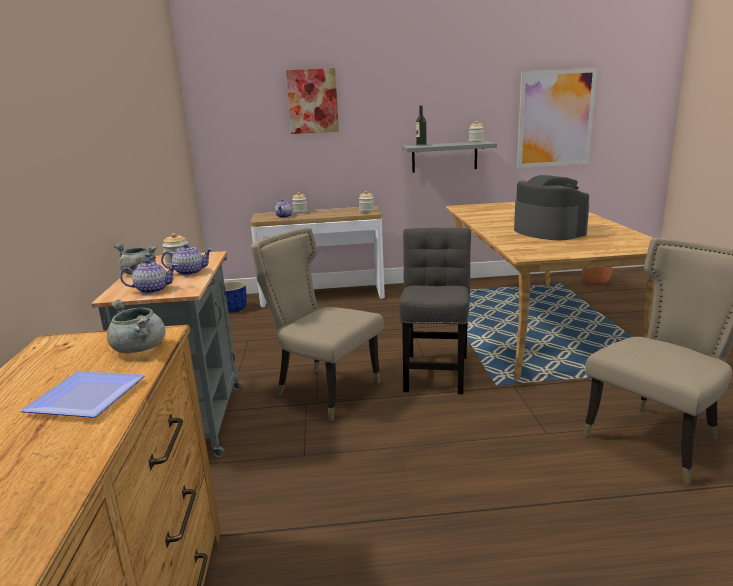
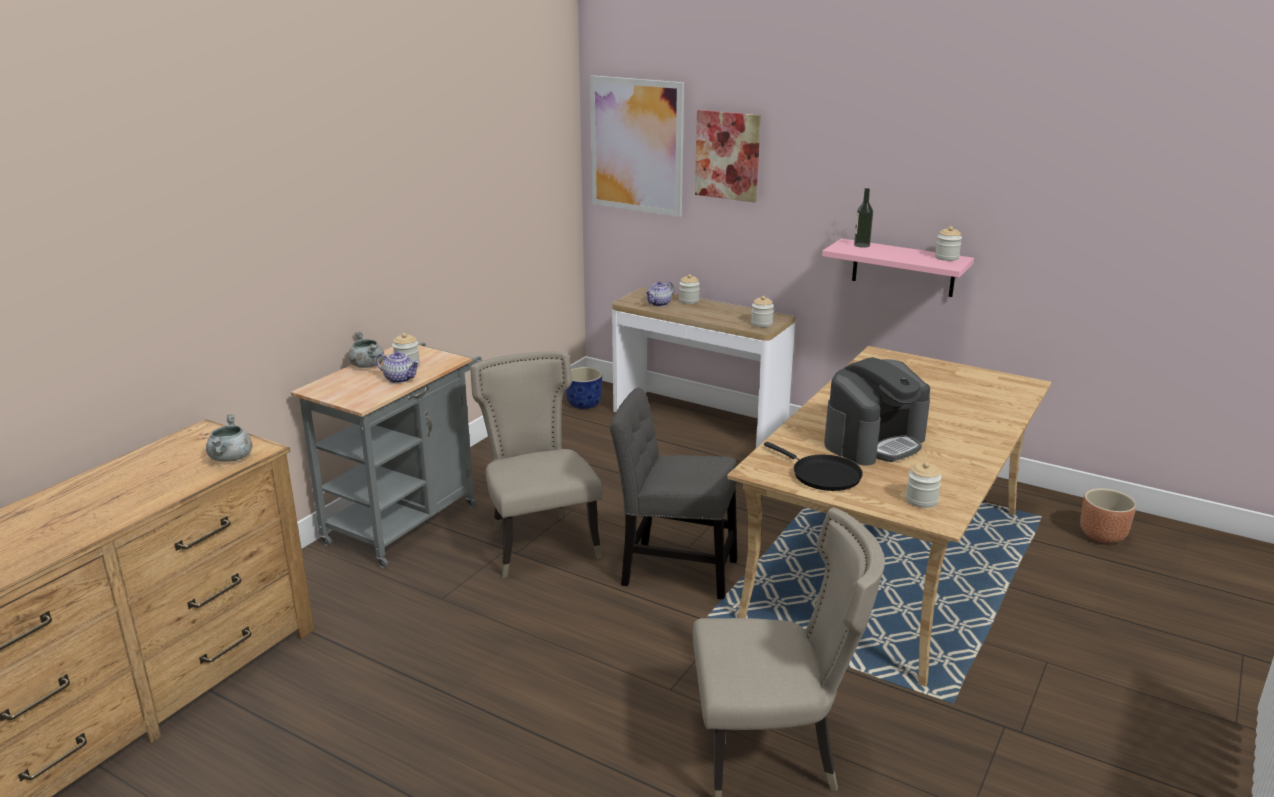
camera: 35 degrees right, 5 degrees up
plate [20,371,145,418] -> none
teapot [120,259,178,294] -> none
grey chair [399,228,471,394] -> grey chair turned 120 degrees counterclockwise [610,388,737,599]
grey shelf [402,141,497,173] -> pink shelf [822,238,974,297]
coffee machine [514,175,590,240] -> coffee machine turned 45 degrees clockwise [824,357,930,465]
picture [517,68,597,168] -> picture moved to [590,75,684,217]
none -> black frying pan [764,442,863,491]
none -> jar [906,462,942,508]

